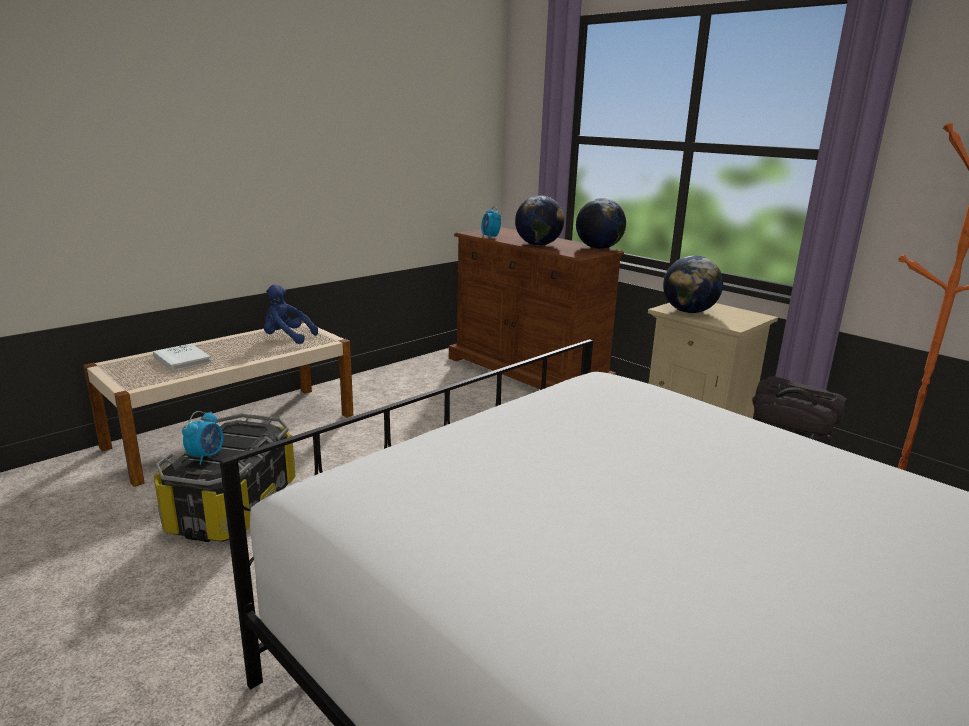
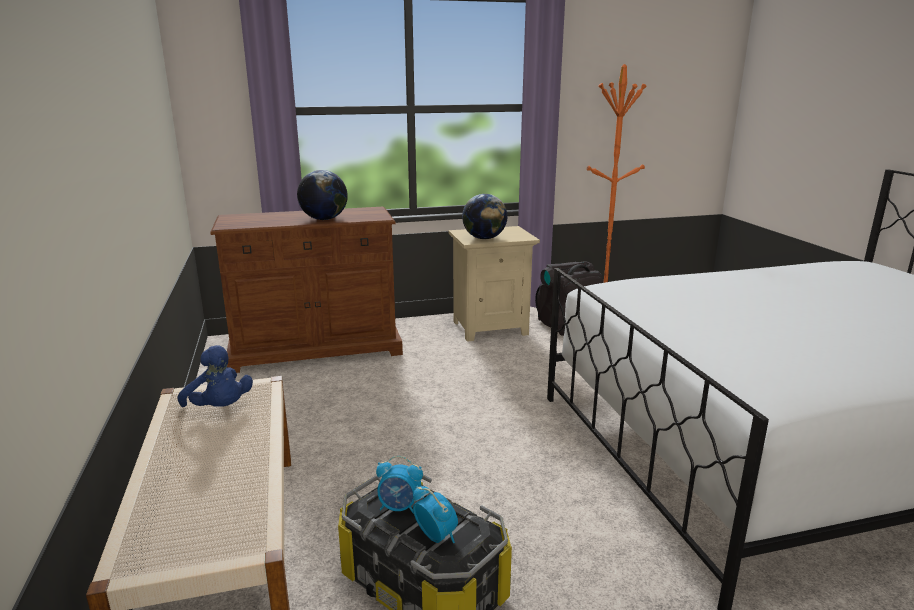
camera: 60 degrees left, 0 degrees up
white book [153,344,211,371] -> none
blue plush toy [264,284,318,344] -> blue plush toy turned 90 degrees counterclockwise [178,345,253,407]
alarm clock [481,206,501,239] -> alarm clock moved to [376,456,423,514]
globe [576,198,626,249] -> none

